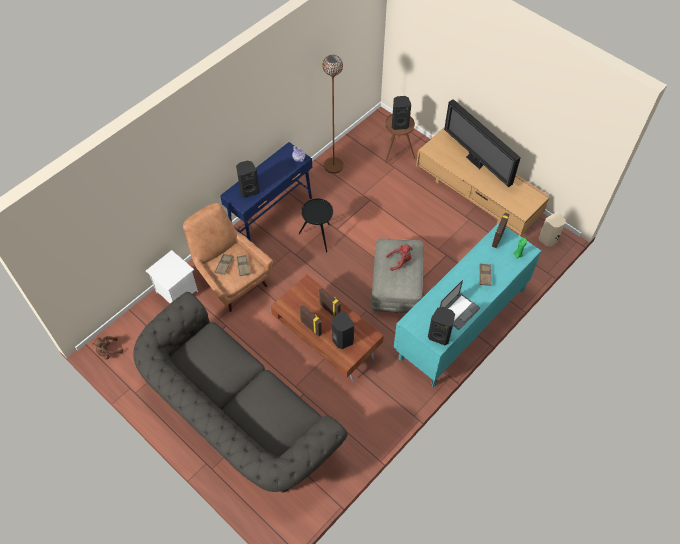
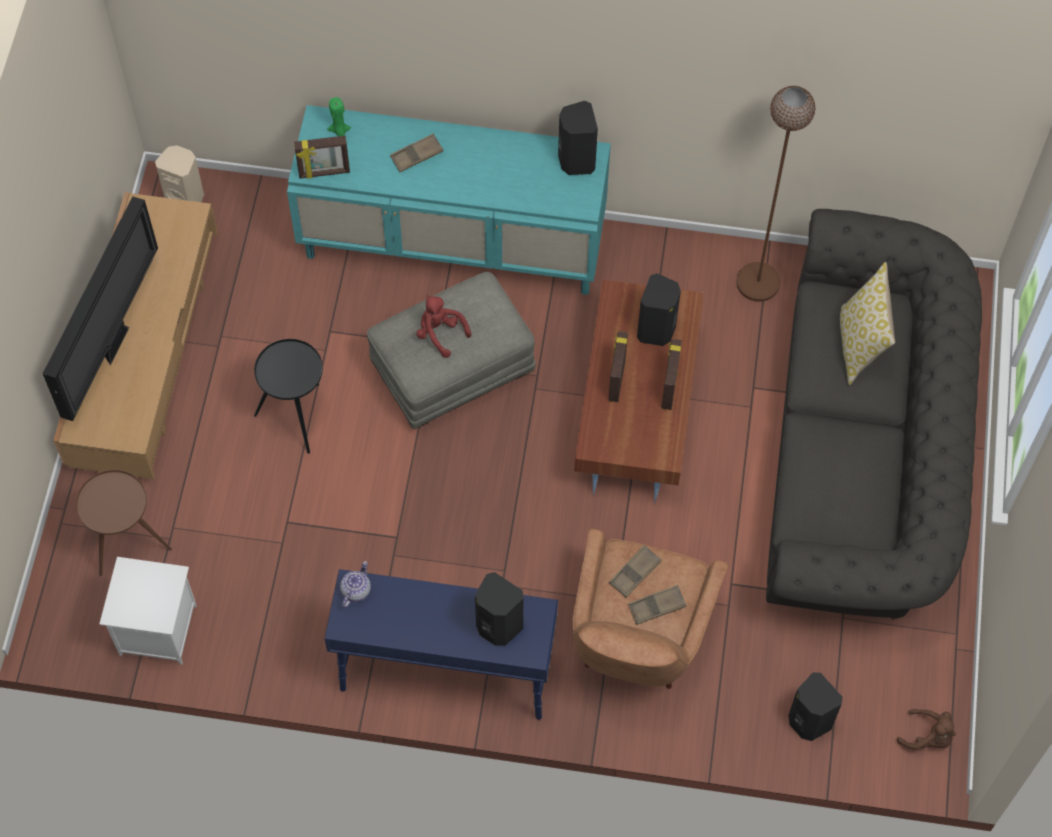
camera: 125 degrees left, 5 degrees up
white nightstand [146,250,198,303] -> white nightstand moved to [99,557,197,665]
black side table [299,199,333,252] -> black side table moved to [254,339,323,454]
brown floor lamp [322,55,344,174] -> brown floor lamp moved to [736,86,815,302]
black speaker [392,96,411,130] -> black speaker moved to [788,672,843,741]
laptop [440,280,480,330] -> none
none -> pillow [840,262,895,385]

